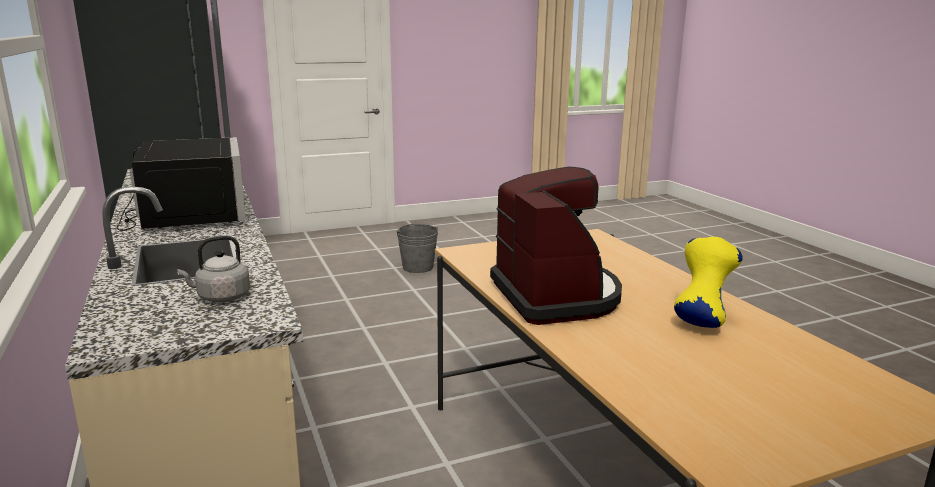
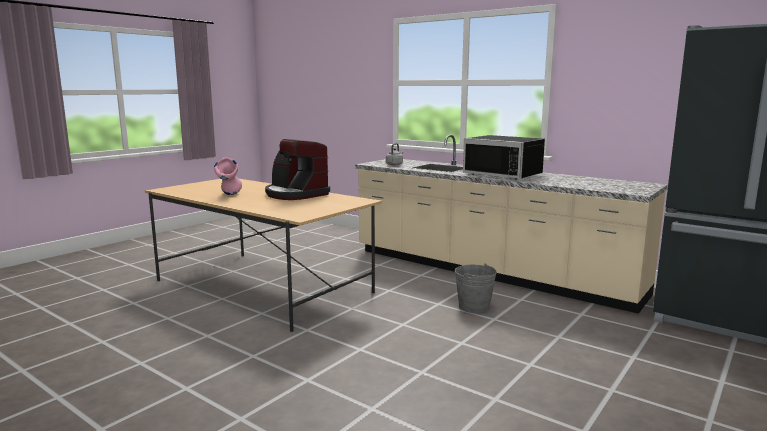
camera: 150 degrees right, 5 degrees down
grey bucket [397,224,438,273] -> grey bucket moved to [455,263,497,313]
yellow vase [674,237,743,328] -> pink vase [214,158,242,195]

